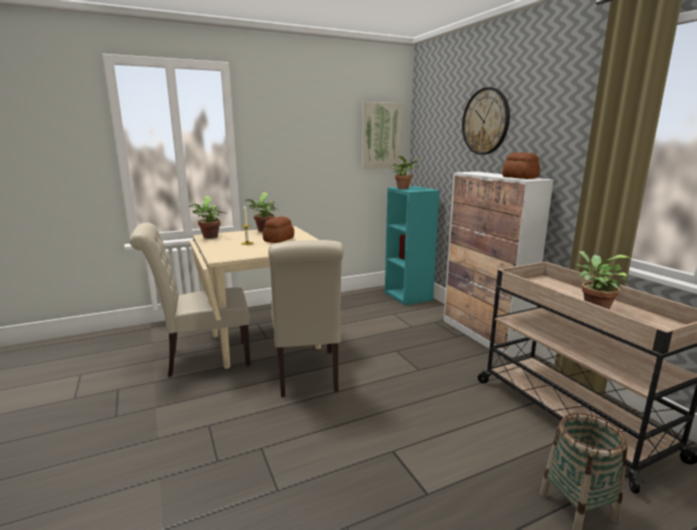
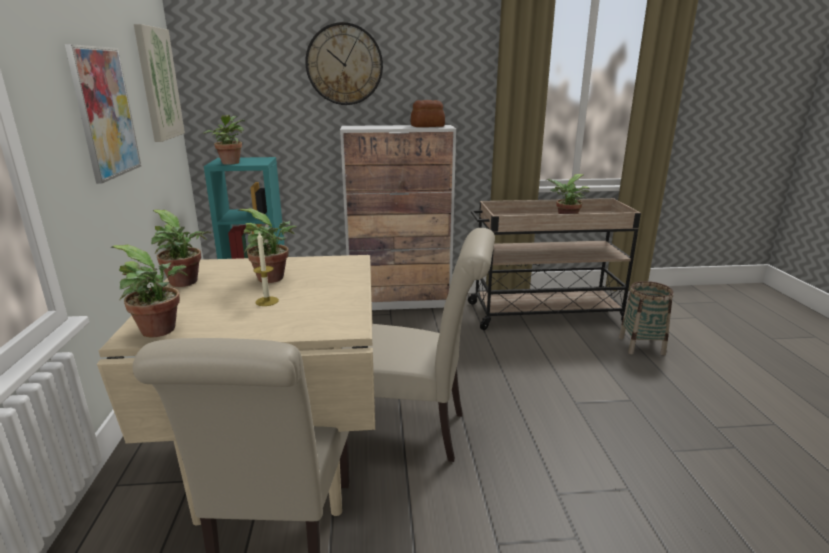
camera: 70 degrees left, 5 degrees up
bread [262,216,294,243] -> potted plant [237,208,297,283]
none -> picture [65,44,141,184]

